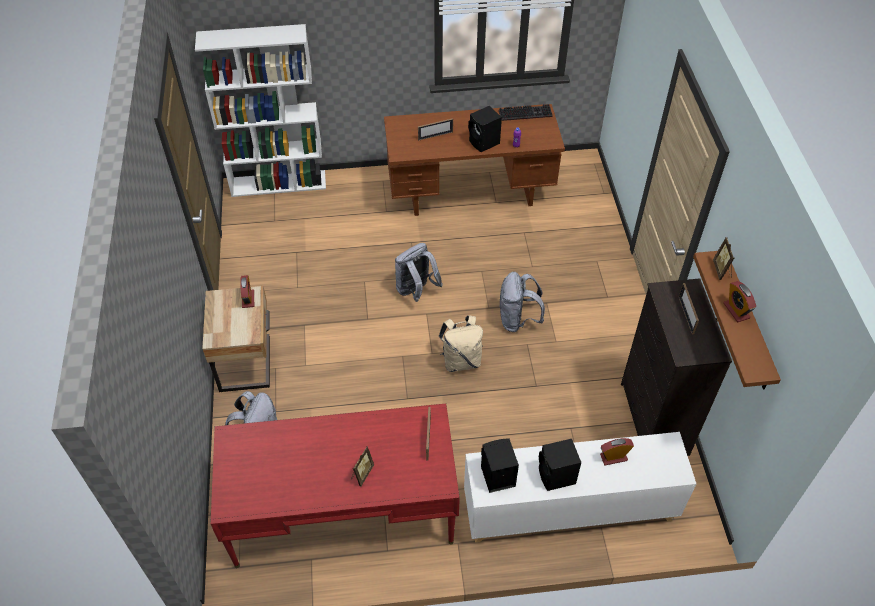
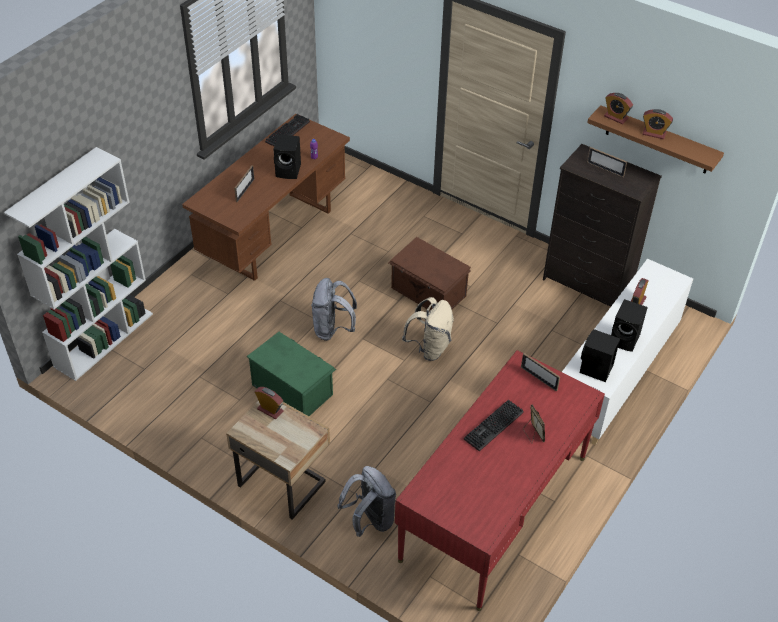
camera: 50 degrees left, 5 degrees down
grey backpack [499,272,545,332] -> brown storage box [388,237,471,311]
picture frame [713,237,734,280] -> alarm clock [604,93,633,124]
none -> green storage box [247,332,336,416]
none -> keyboard [464,399,524,451]

